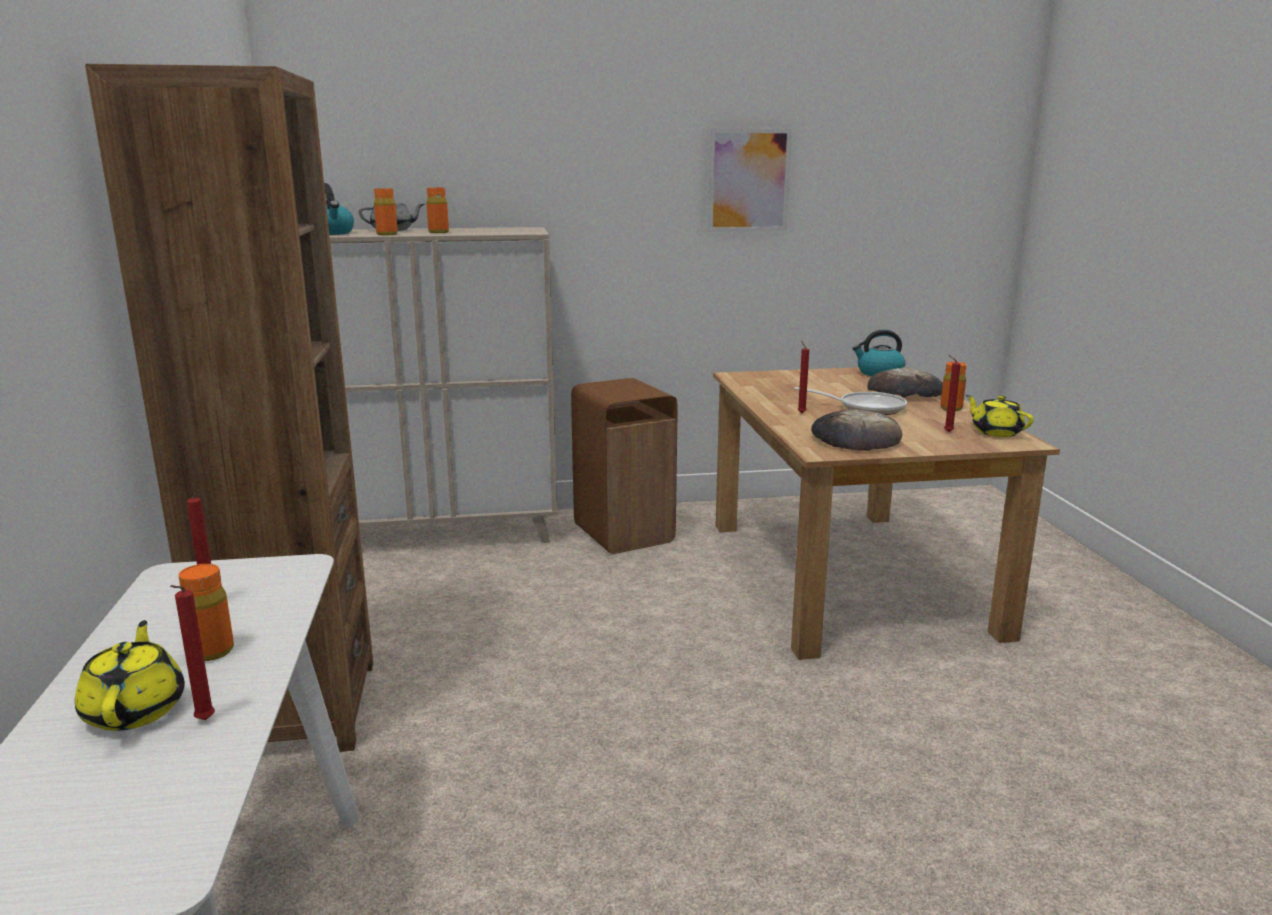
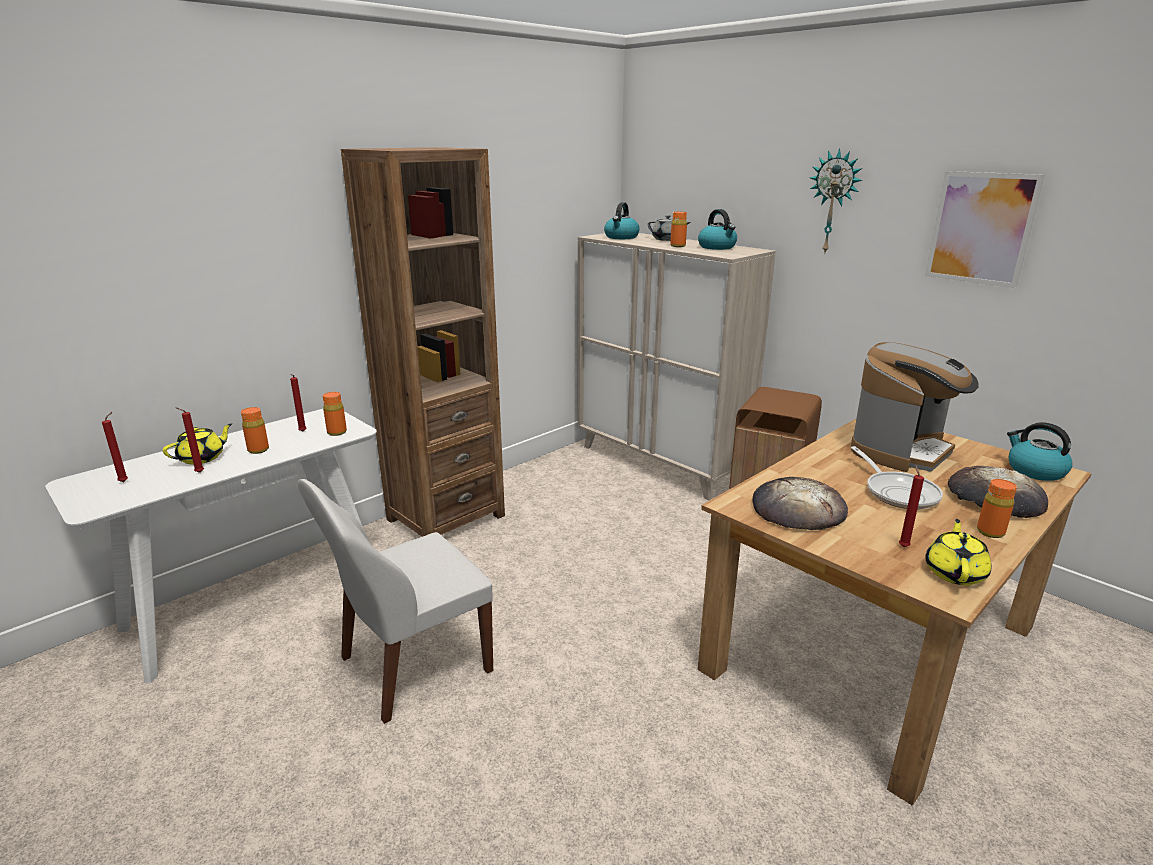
camera: 55 degrees right, 5 degrees up
orange bottle [374,188,398,235] -> orange bottle moved to [323,392,347,436]
red candle [797,340,809,413] -> red candle moved to [102,412,128,482]
none -> white chair [298,479,493,724]
none -> kettle [698,209,737,250]
none -> wall clock [810,148,862,252]
none -> coffee machine [851,342,979,472]

